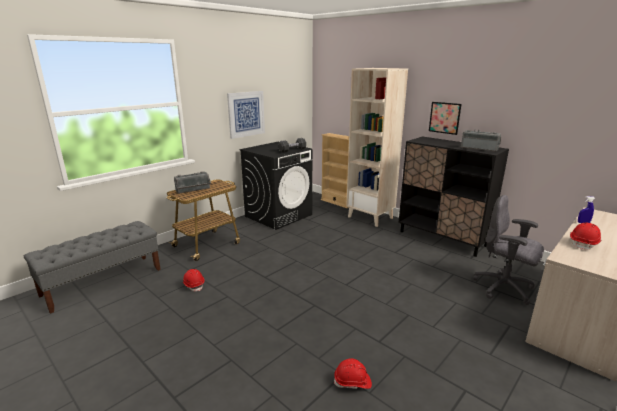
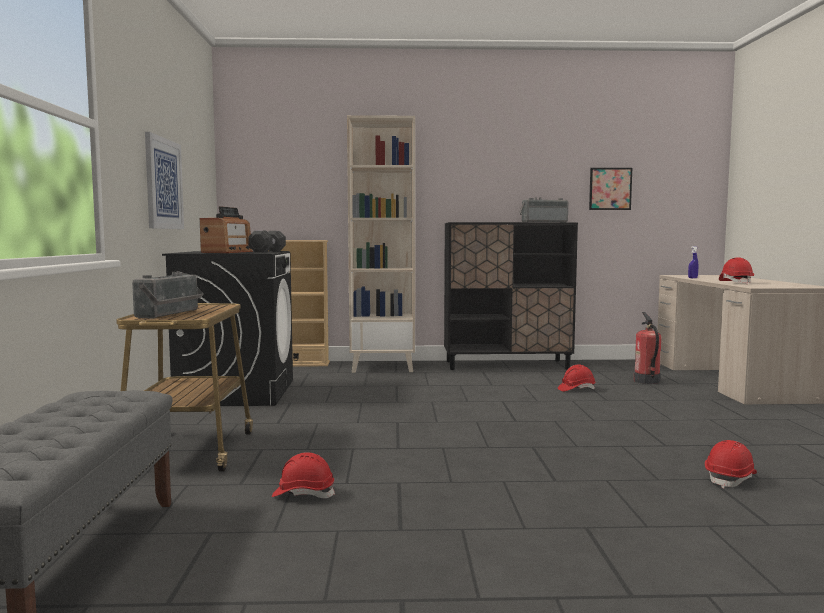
camera: 45 degrees left, 15 degrees down
picture [429,102,462,135] -> picture moved to [589,168,632,210]
grey office chair [474,195,544,305] -> fire extinguisher [634,312,661,384]
none -> radio [200,206,253,253]
none -> red hard hat [558,364,596,391]

